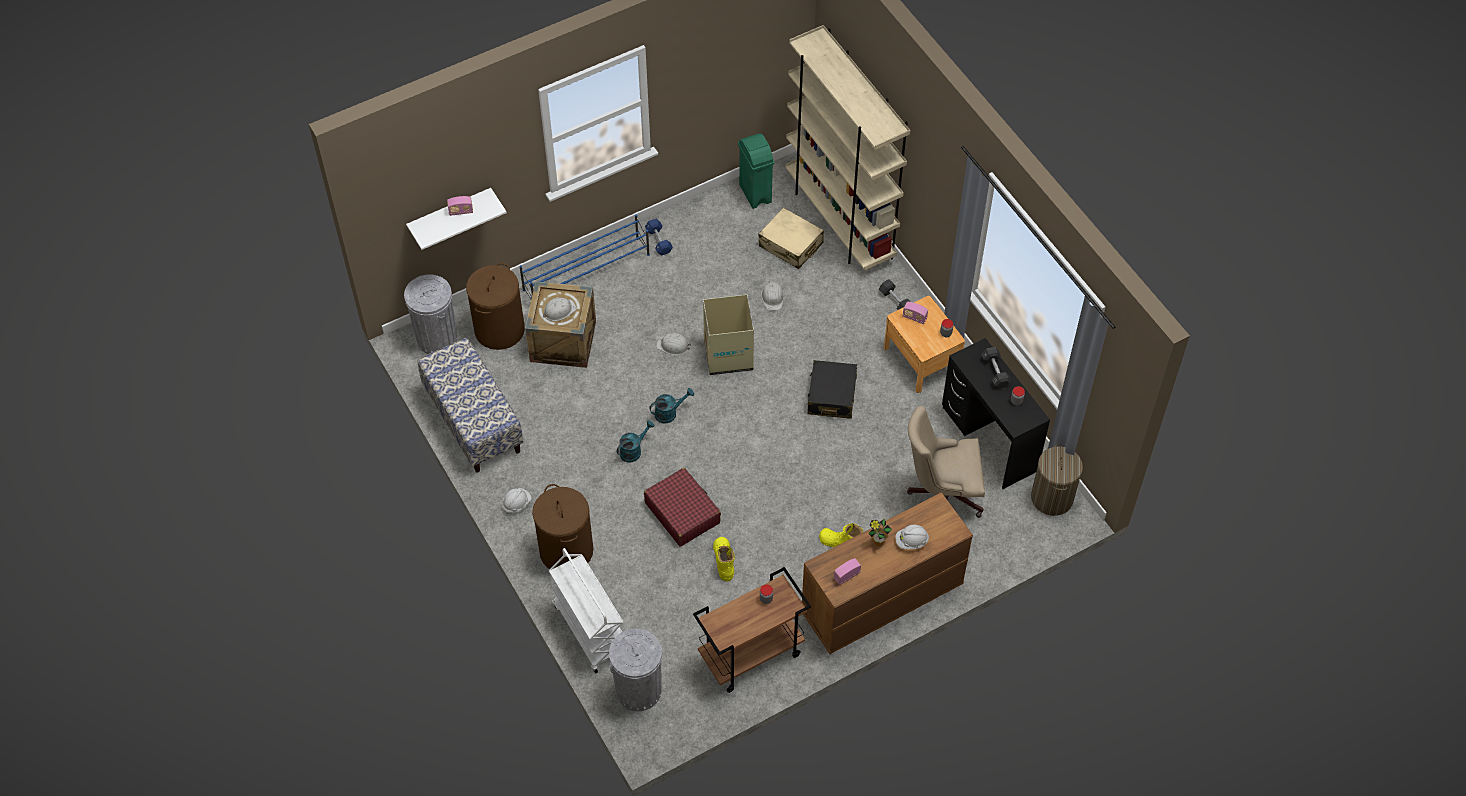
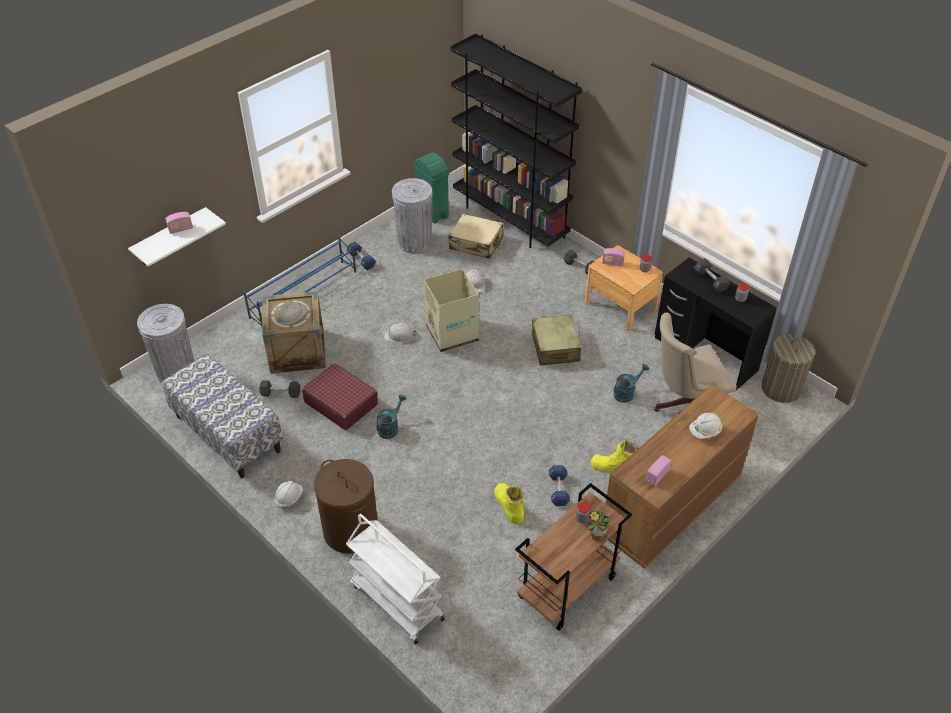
camera: 15 degrees left, 10 degrees down
brown laundry basket [466,263,525,350] -> none
grey trash can [609,629,662,711] -> grey trash can moved to [392,178,432,253]
red suitcase [644,468,721,547] -> red suitcase moved to [302,363,378,430]
turquoise watering can [649,388,694,423] -> turquoise watering can moved to [614,364,649,403]
beige bookcase [785,25,911,271] -> black bookcase [450,33,582,248]
black suitcase [807,360,857,419] -> beige suitcase [532,315,581,365]
potted plant [868,518,892,546] -> potted plant moved to [587,509,610,541]
none -> black dumbbell [259,380,300,398]
none -> blue dumbbell [549,465,570,506]

